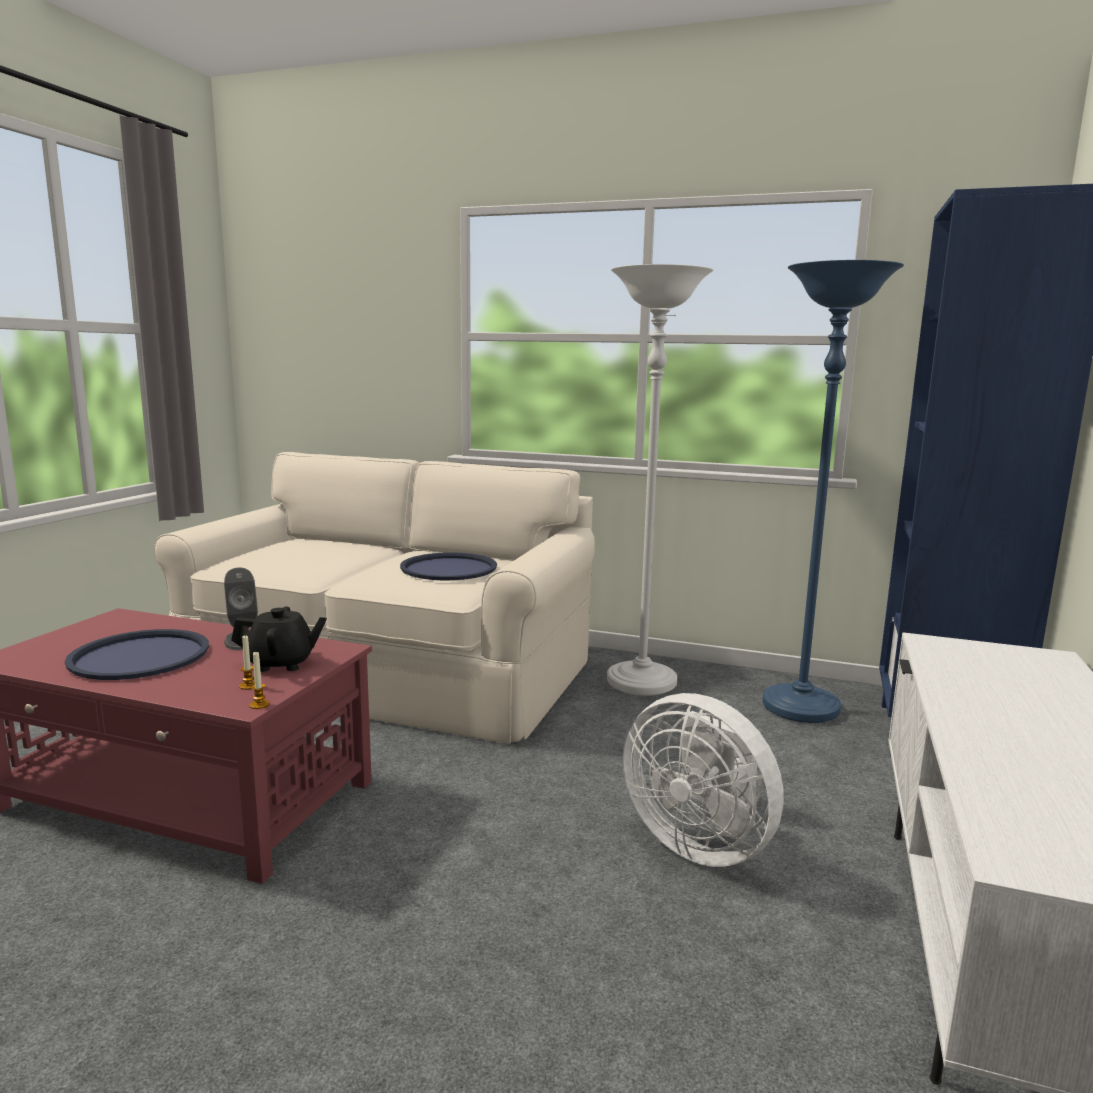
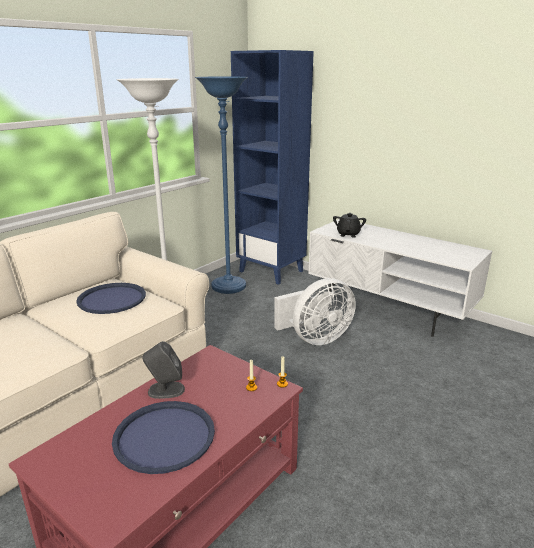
camera: 70 degrees left, 10 degrees up
black teapot [231,606,327,672] -> black teapot moved to [333,213,366,237]

